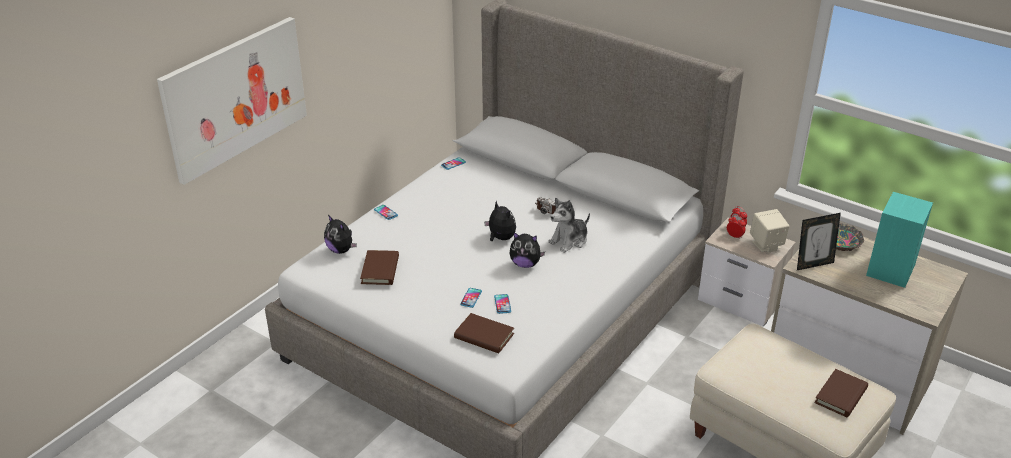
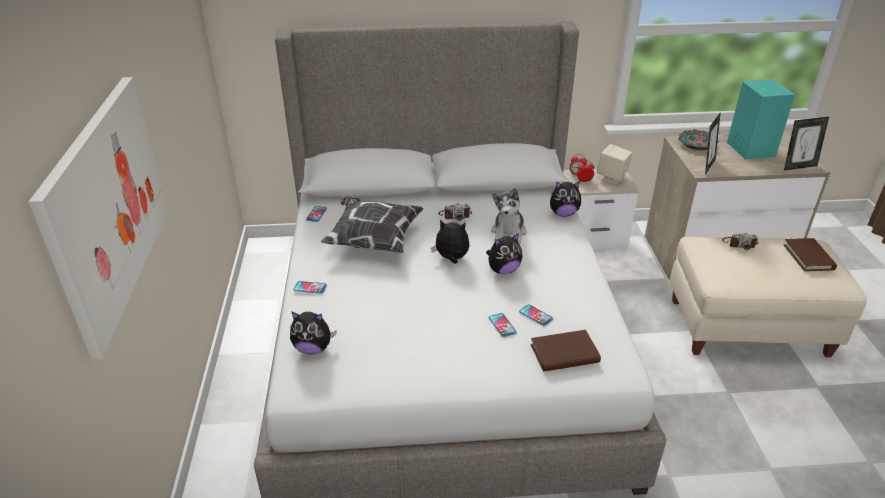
camera: 40 degrees left, 0 degrees up
brown book [360,250,399,285] -> none
none -> pillow [321,196,424,253]
none -> plush toy [550,181,581,217]
none -> camera [722,233,758,250]
none -> picture frame [784,117,829,170]

